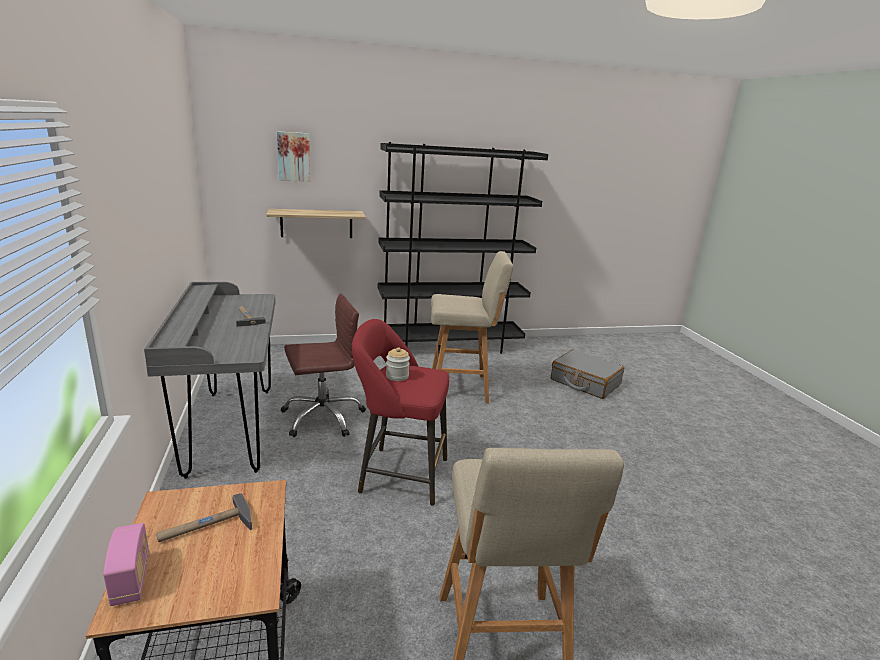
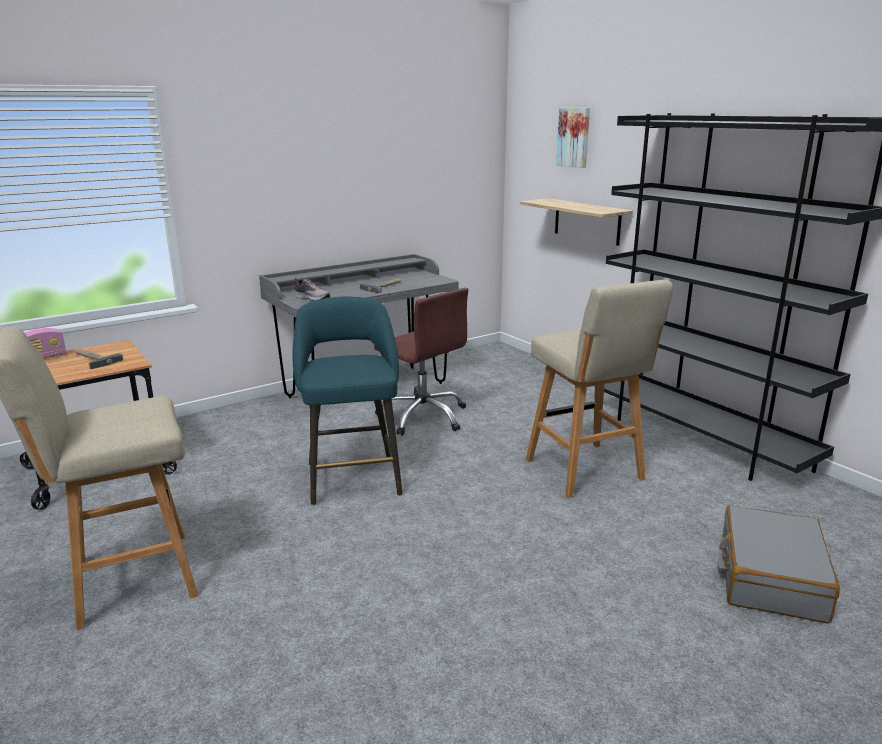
camera: 70 degrees right, 0 degrees up
red stool [352,319,449,506] -> turquoise stool [292,296,402,506]
jar [386,347,410,381] -> none
none -> shoe [295,278,330,301]

